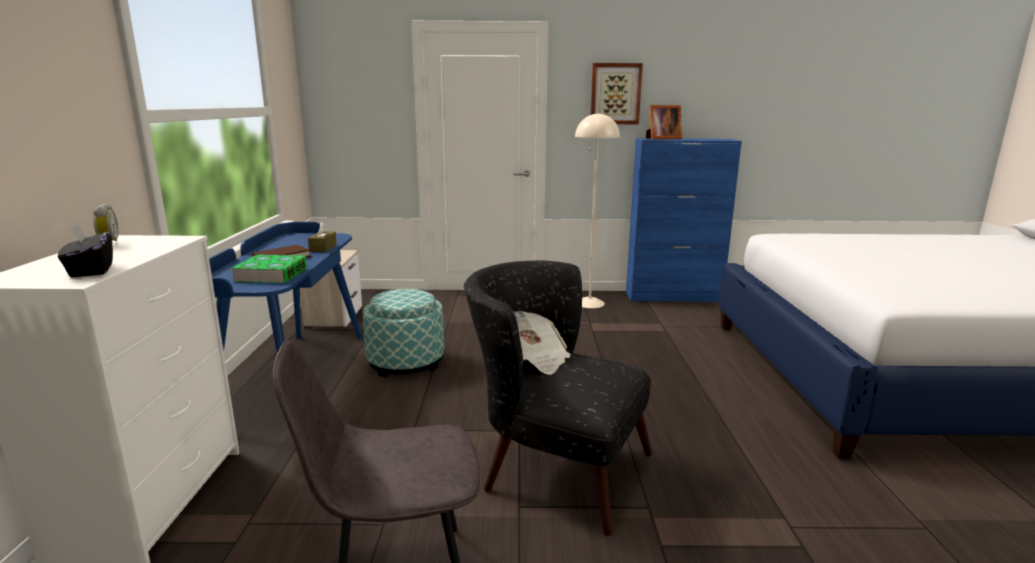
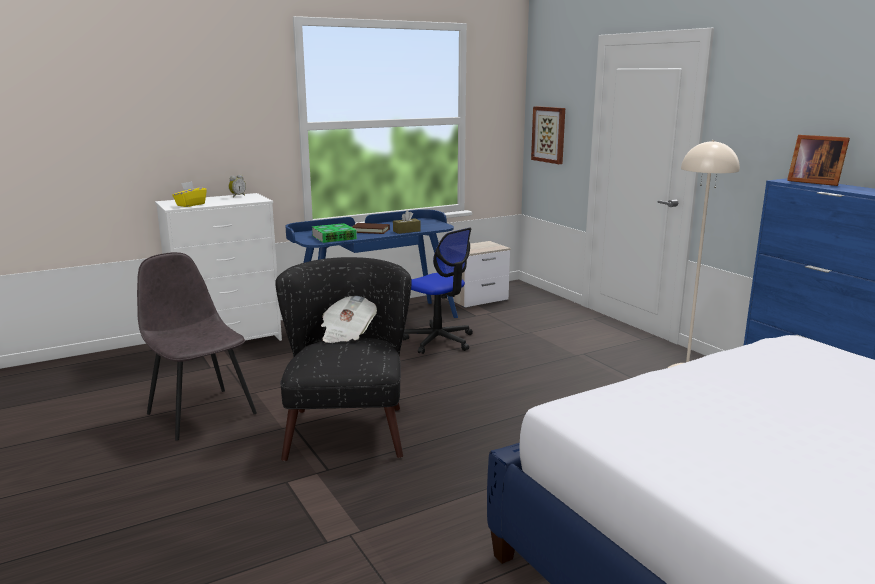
camera: 60 degrees right, 0 degrees up
black tissue box [58,223,113,278] -> yellow tissue box [172,181,207,207]
ottoman [363,289,444,377] -> office chair [402,228,473,354]
picture [590,63,643,124] -> picture moved to [531,106,565,164]

